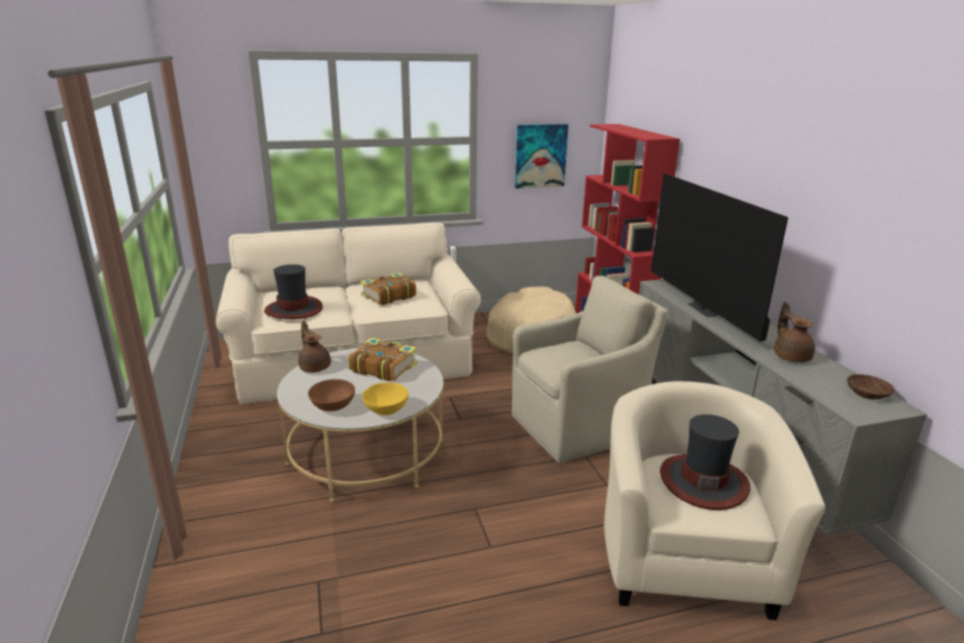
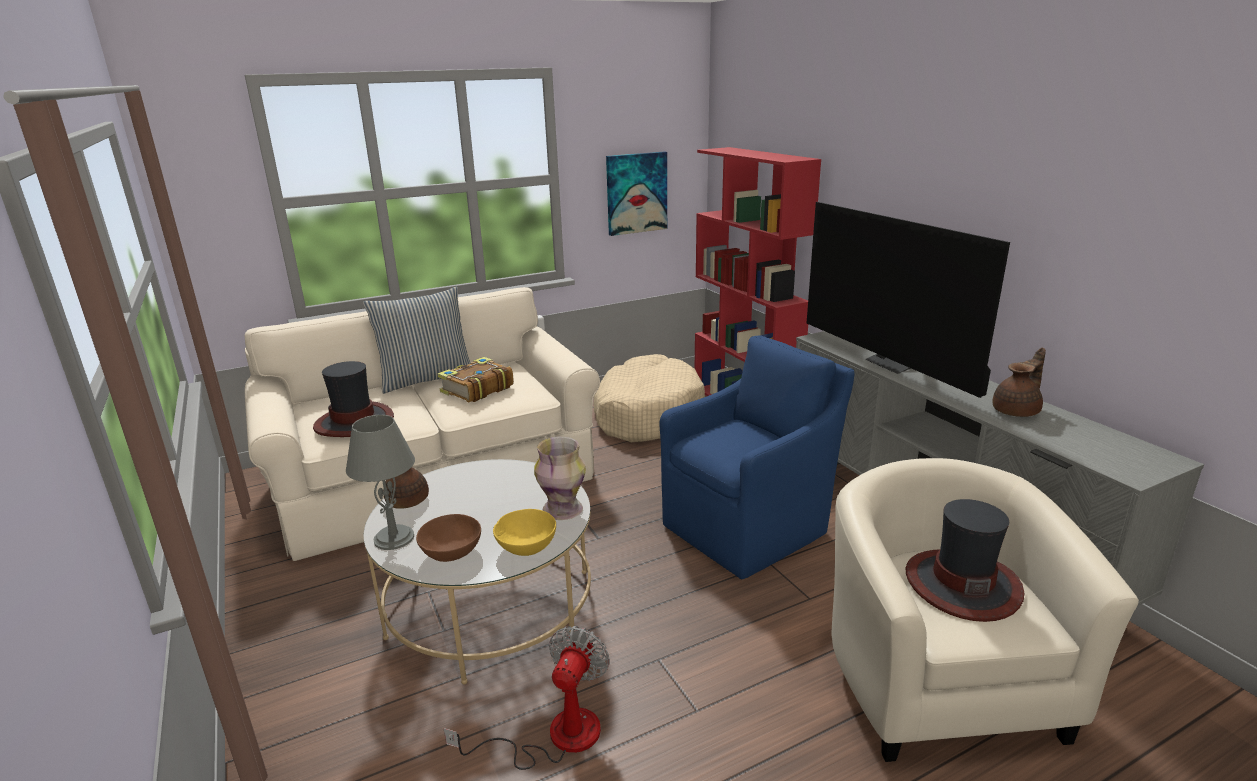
camera: 10 degrees left, 0 degrees up
book [349,337,417,381] -> none
beige armchair [512,276,668,463] -> blue armchair [660,335,854,579]
brown teapot [774,302,815,362] -> brown teapot turned 75 degrees clockwise [993,348,1046,417]
brown bowl [847,374,895,400] -> none
none -> grey table lamp [346,415,415,550]
none -> pillow [363,287,471,394]
none -> fan [444,626,610,770]
none -> vase [534,436,586,520]

